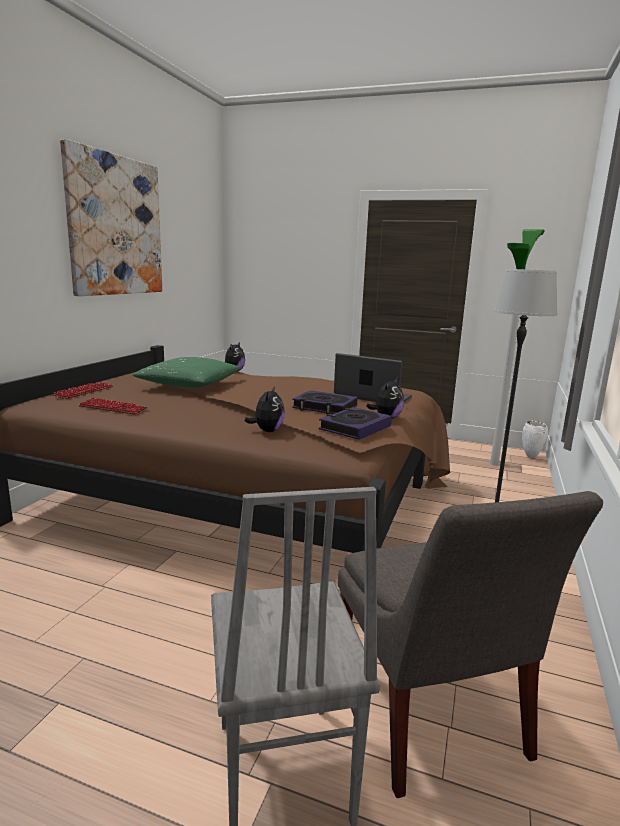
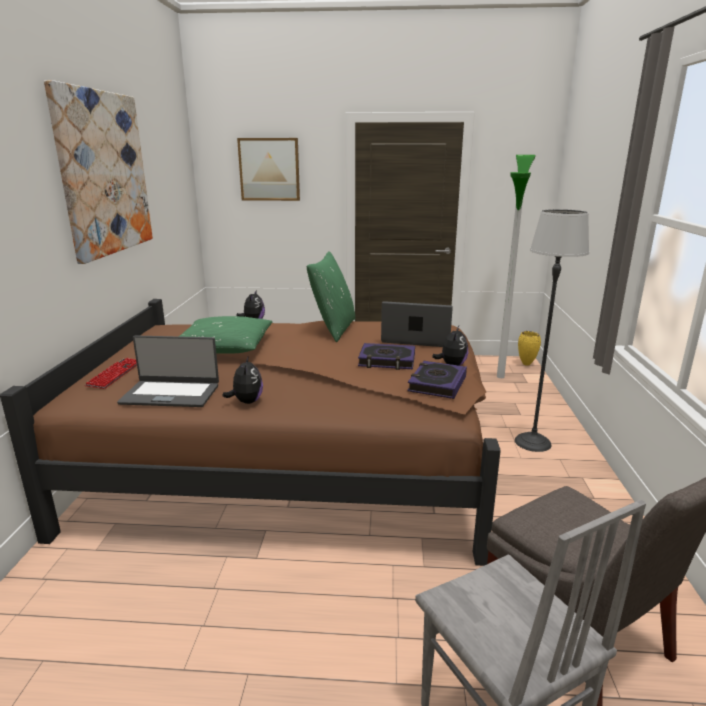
camera: 15 degrees left, 5 degrees up
keyboard [79,398,148,415] -> laptop [117,335,219,407]
plush toy [245,386,285,432] -> plush toy moved to [223,355,263,404]
white vase [522,421,548,458] -> yellow vase [518,331,541,366]
none -> picture [237,138,300,201]
none -> green pillow [307,251,355,342]

